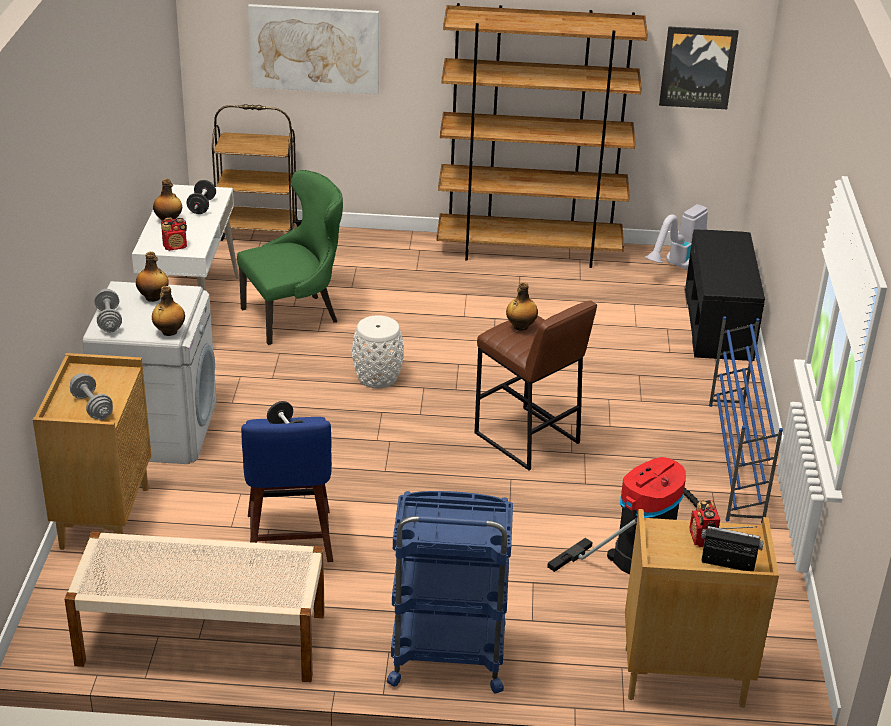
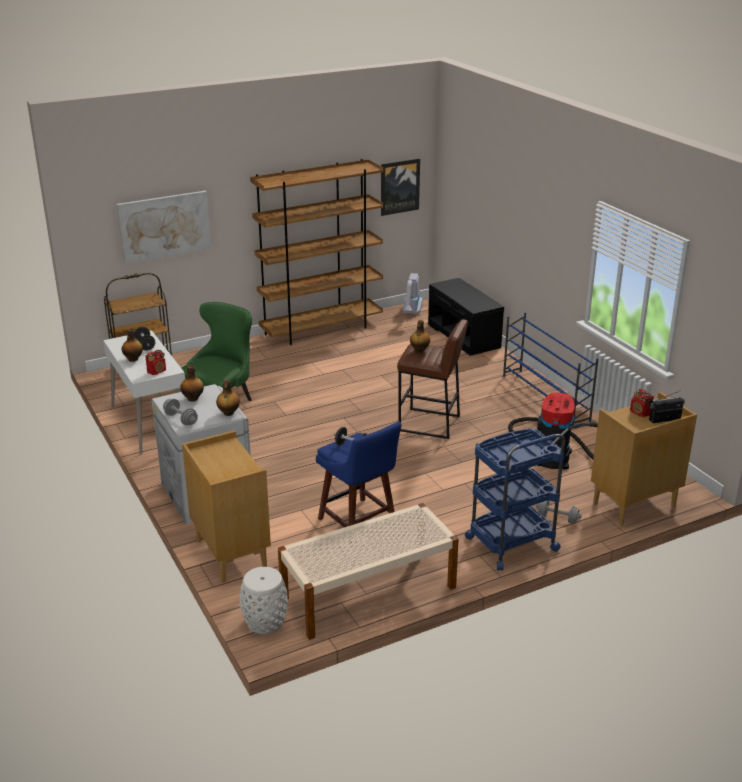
camera: 30 degrees left, 5 degrees down
grey dumbbell [70,373,113,420] -> grey dumbbell moved to [536,500,582,523]
white stool [352,315,404,388] -> white stool moved to [240,567,288,634]

